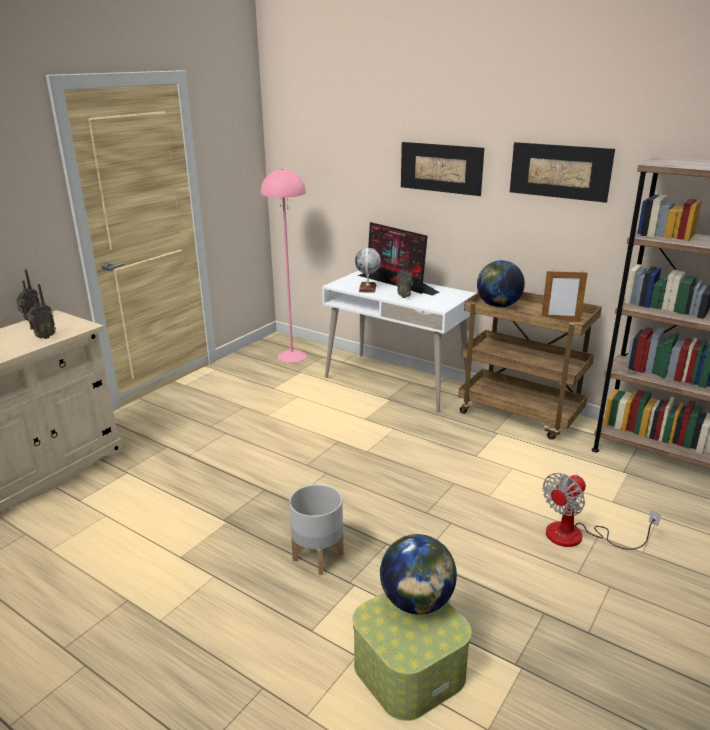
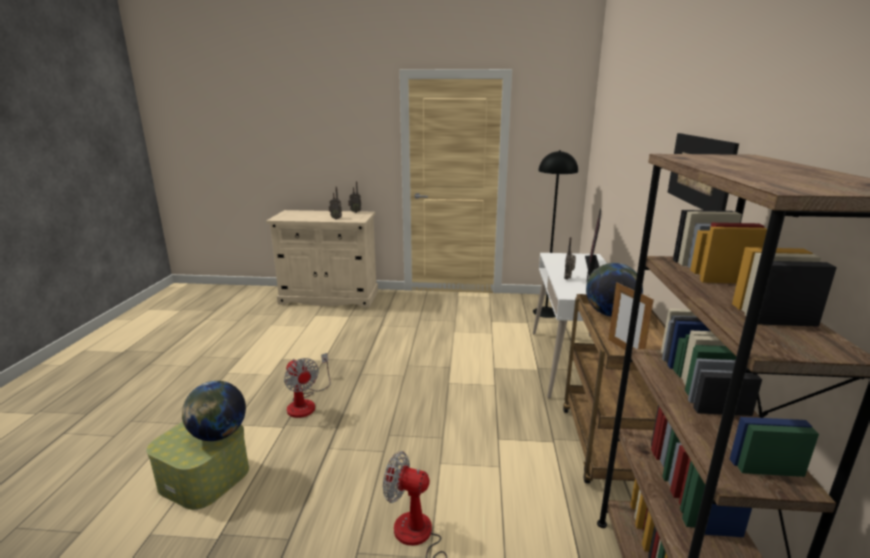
camera: 60 degrees right, 5 degrees down
pink floor lamp [261,168,307,363] -> black floor lamp [533,150,578,318]
grey planter [289,484,344,575] -> fan [284,353,331,418]
globe [355,248,381,293] -> none
picture [401,142,484,196] -> none

